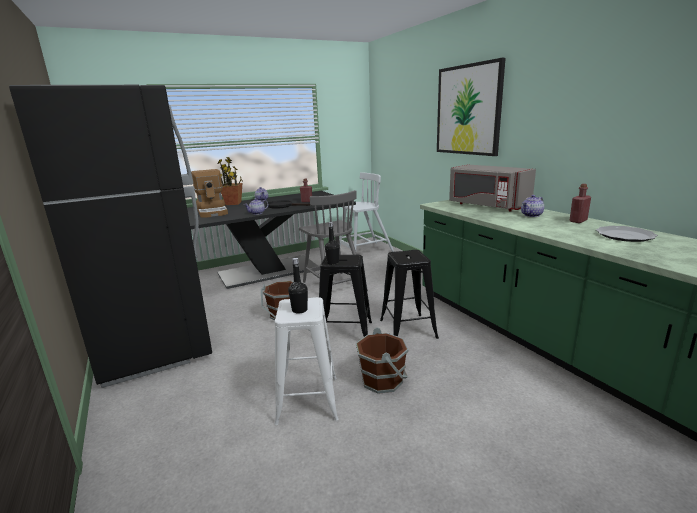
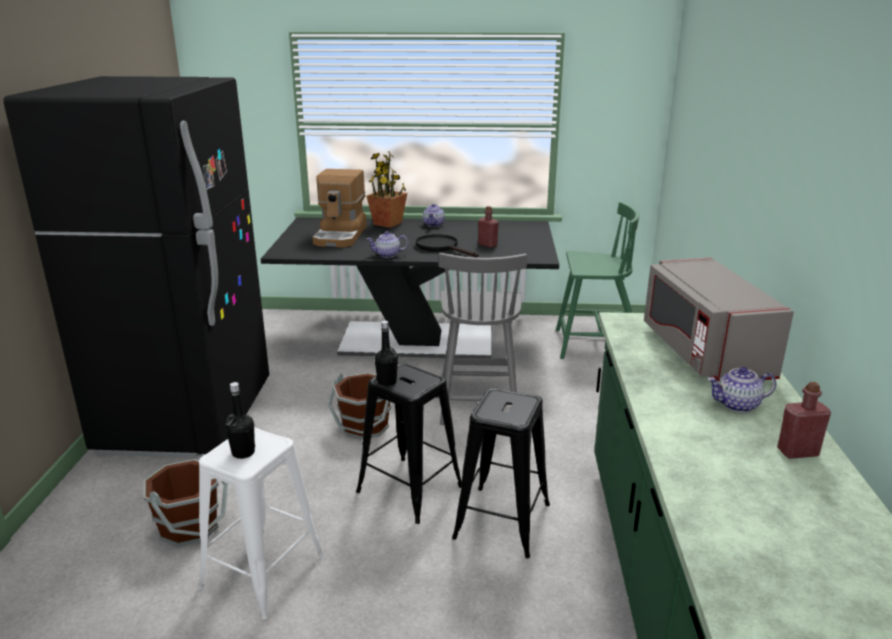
camera: 30 degrees right, 5 degrees up
white chair [339,172,394,252] -> green chair [556,202,639,359]
brown bucket [356,327,408,394] -> brown bucket moved to [144,454,228,547]
picture [437,58,506,156] -> none
plate [596,226,658,242] -> none

